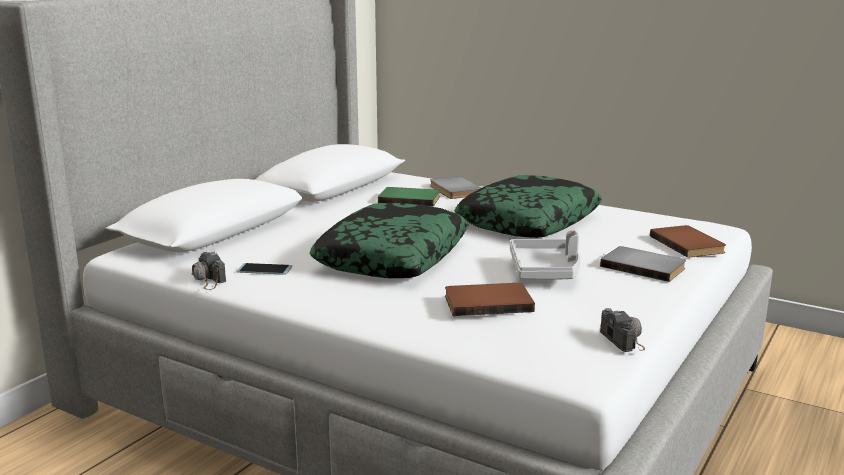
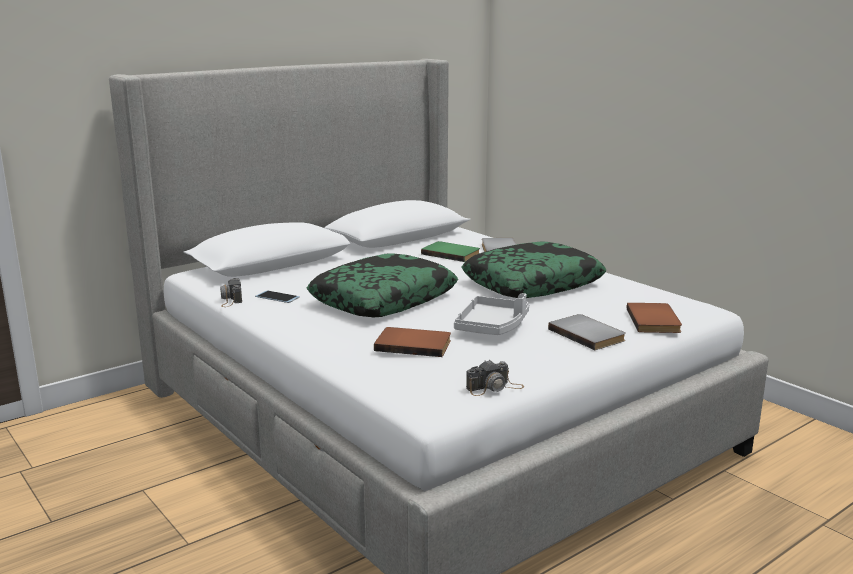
camera: 20 degrees right, 0 degrees up
camera [600,308,645,352] -> camera turned 60 degrees clockwise [466,360,524,396]

